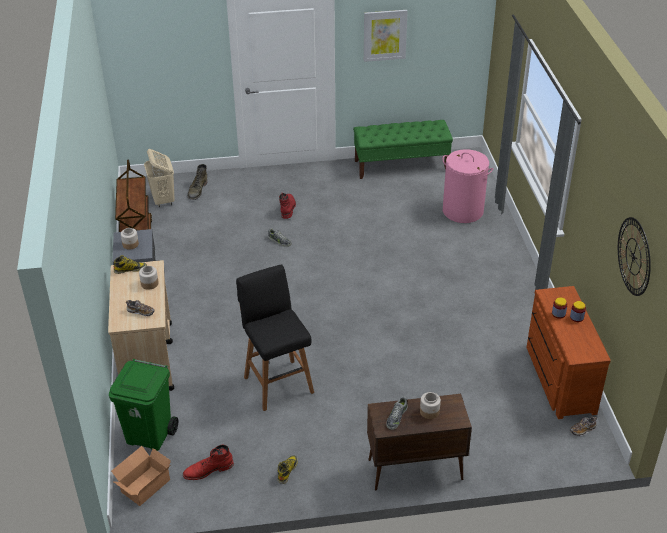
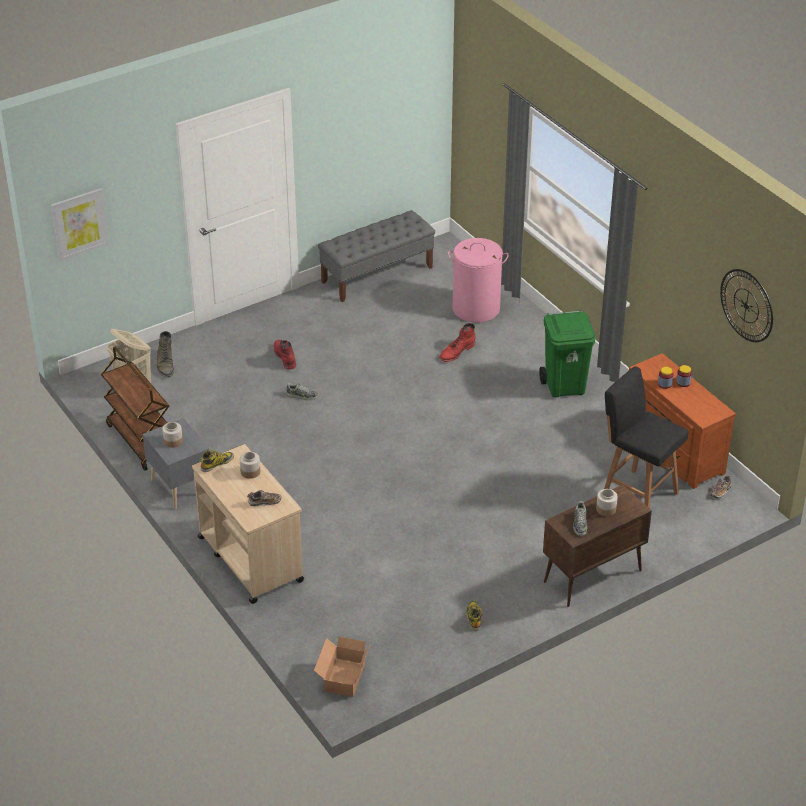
camera: 25 degrees left, 0 degrees up
green trash can [109,359,178,451] -> green trash can moved to [539,310,595,398]
red boot [183,444,234,480] -> red boot moved to [439,323,476,362]
black stool [236,265,314,411] -> black stool moved to [604,366,688,509]
green bench [353,120,453,179] -> grey bench [318,210,435,302]
picture [364,10,408,62] -> picture moved to [51,188,109,261]

